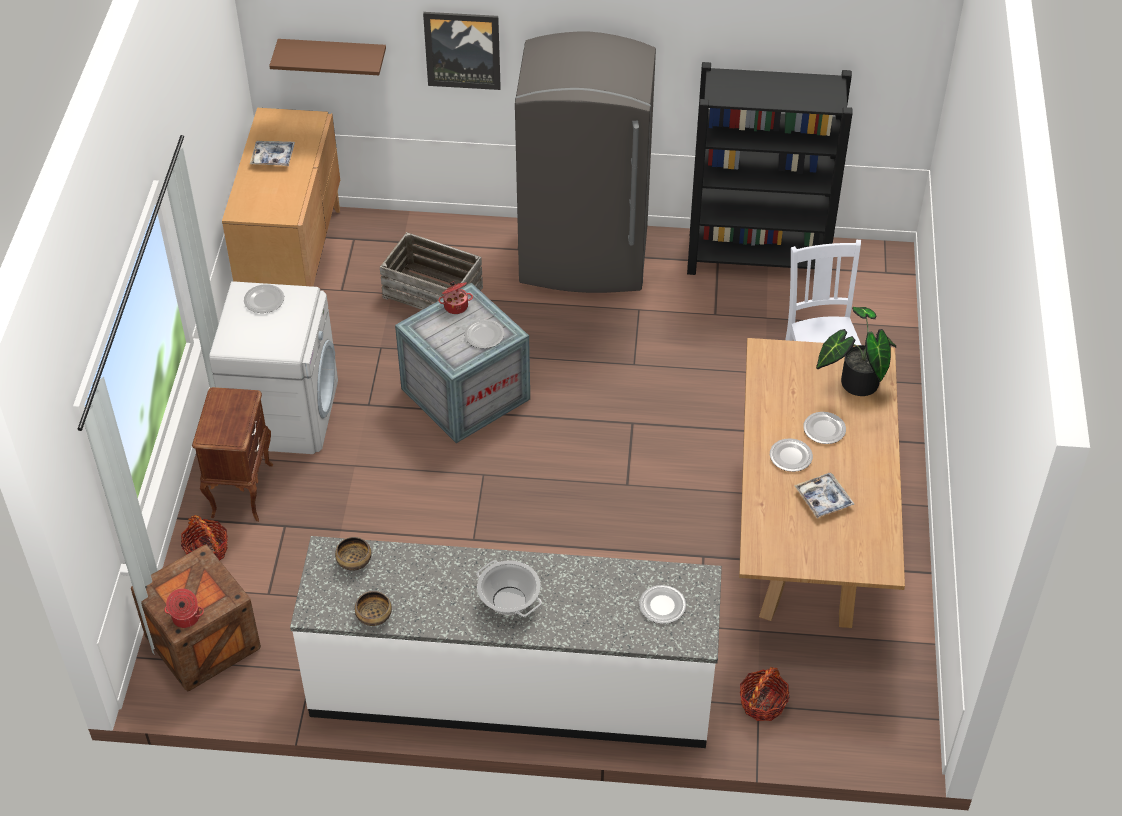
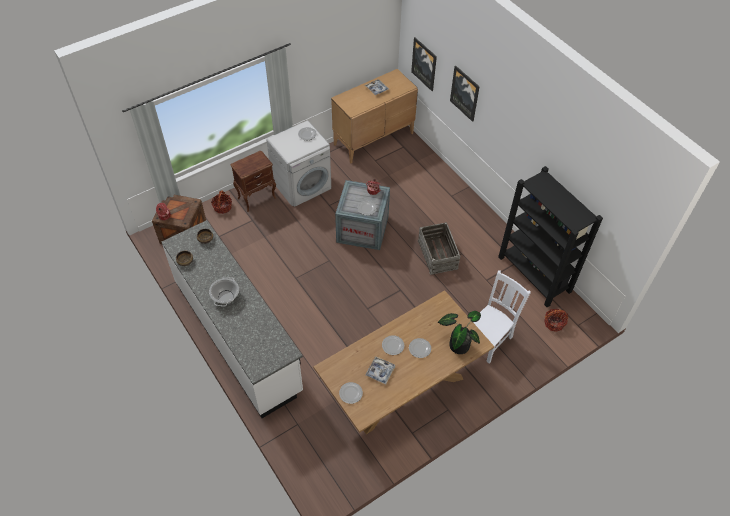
camera: 50 degrees right, 5 degrees up
brown shelf [269,39,386,75] -> picture [411,37,437,91]
crate [380,232,483,310] -> crate moved to [418,222,460,275]
grey fridge [515,31,656,293] -> none
plate [639,585,686,624] -> plate moved to [339,382,363,404]
basket [740,667,789,721] -> basket moved to [544,309,568,332]

